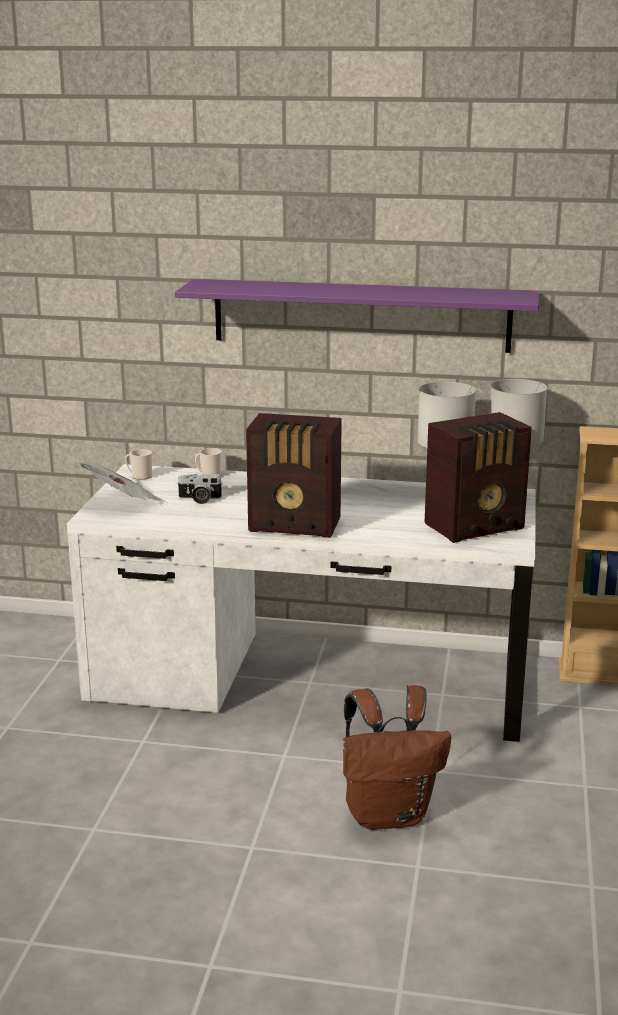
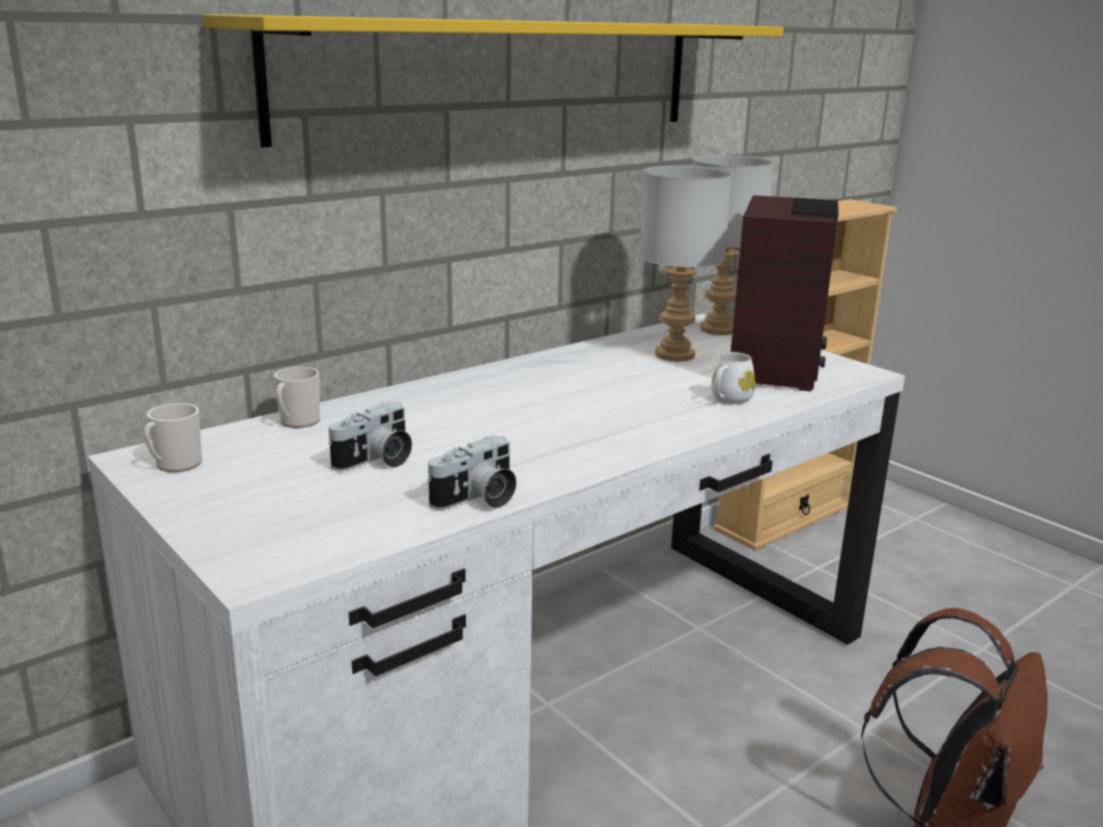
camera: 50 degrees left, 0 degrees up
newspaper [75,462,166,502] -> none
purple shelf [175,279,539,353] -> yellow shelf [203,14,784,148]
radio [246,413,342,538] -> none
none -> camera [427,435,517,510]
none -> white mug [711,352,755,405]

